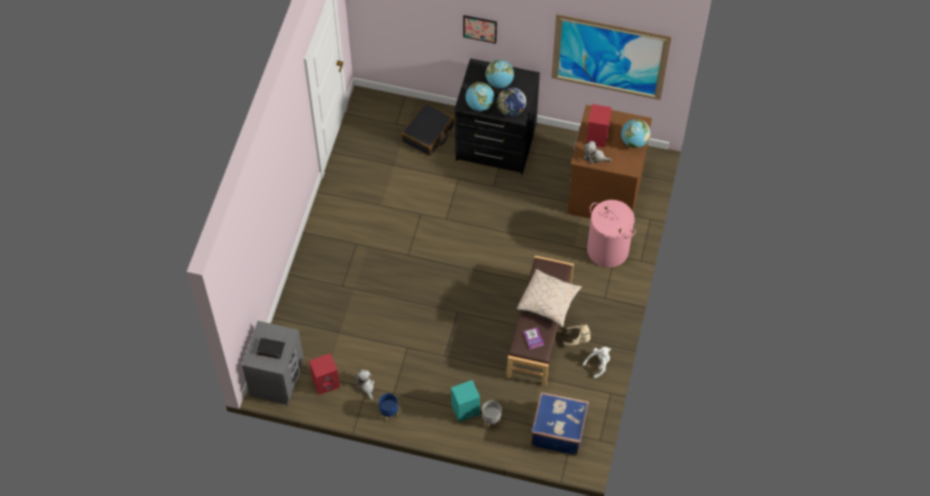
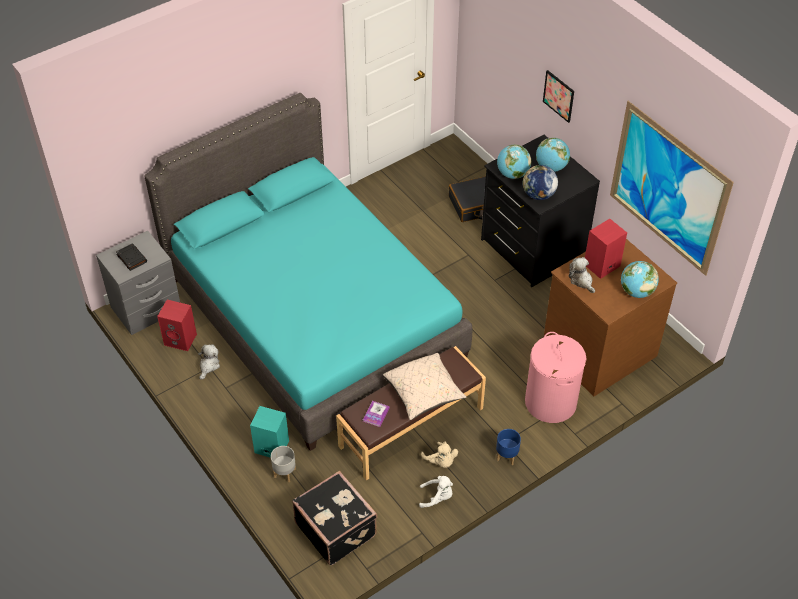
camera: 40 degrees right, 10 degrees down
blue planter [379,393,398,421] -> blue planter moved to [496,429,521,465]
blue suitcase [531,392,589,455] -> black suitcase [292,471,377,565]
none -> turquoise bed [144,93,472,451]

